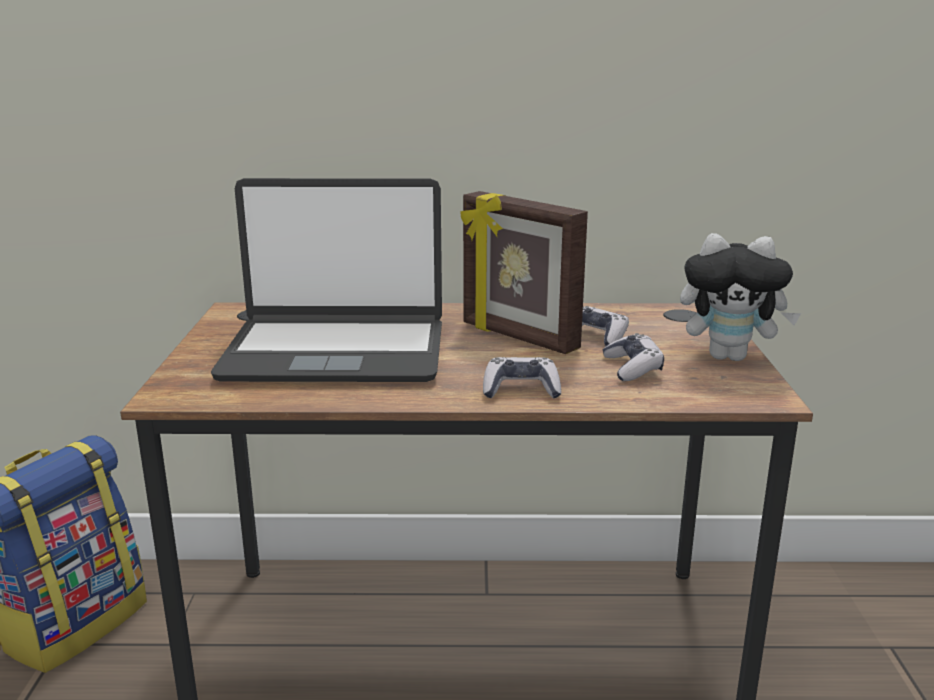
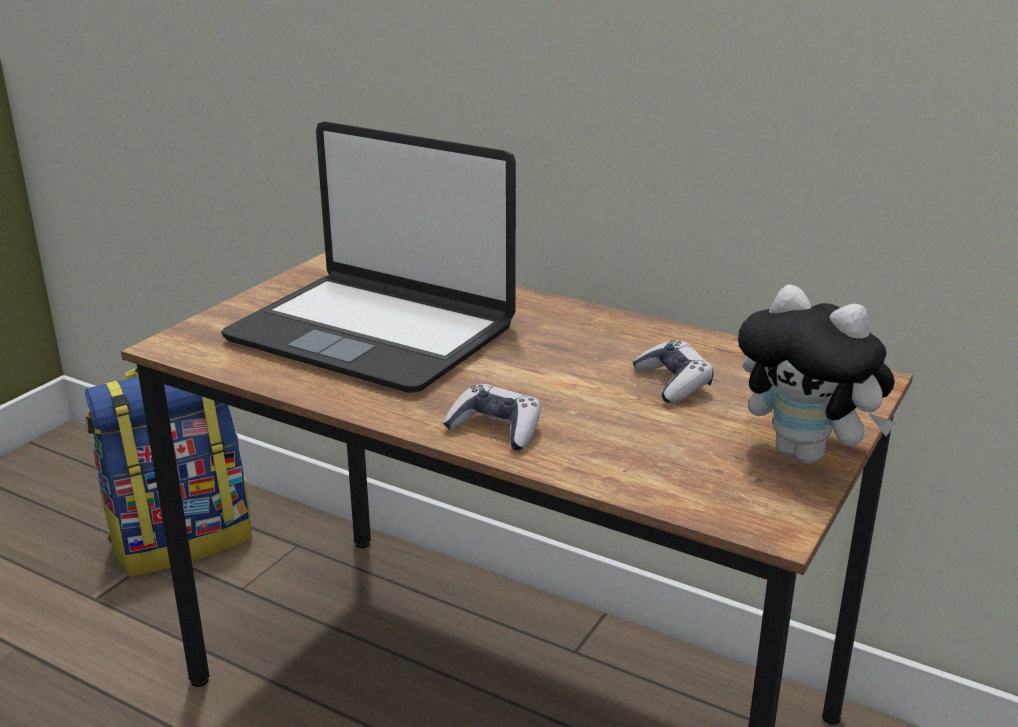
camera: 30 degrees right, 5 degrees up
picture frame [460,191,588,354] -> none
game controller [603,333,664,381] -> none

